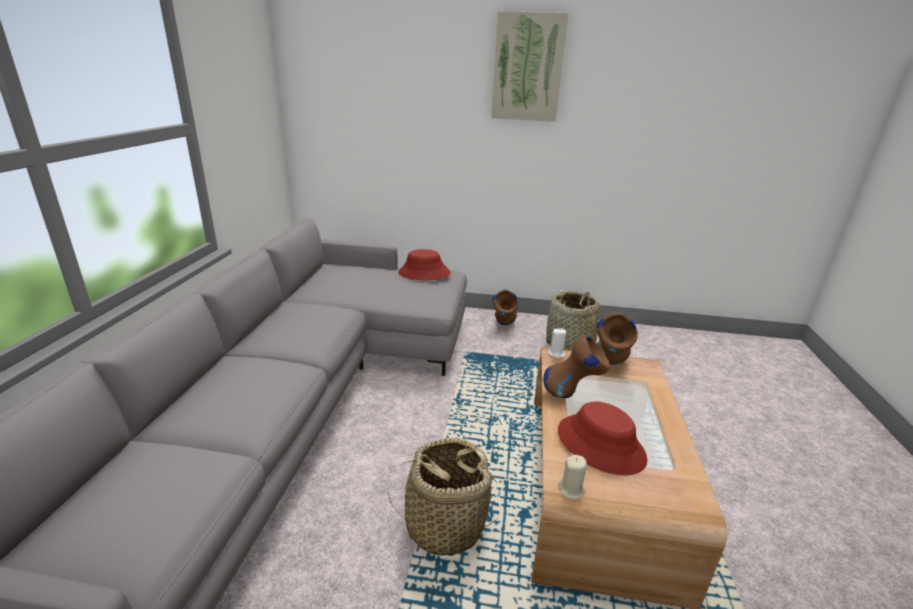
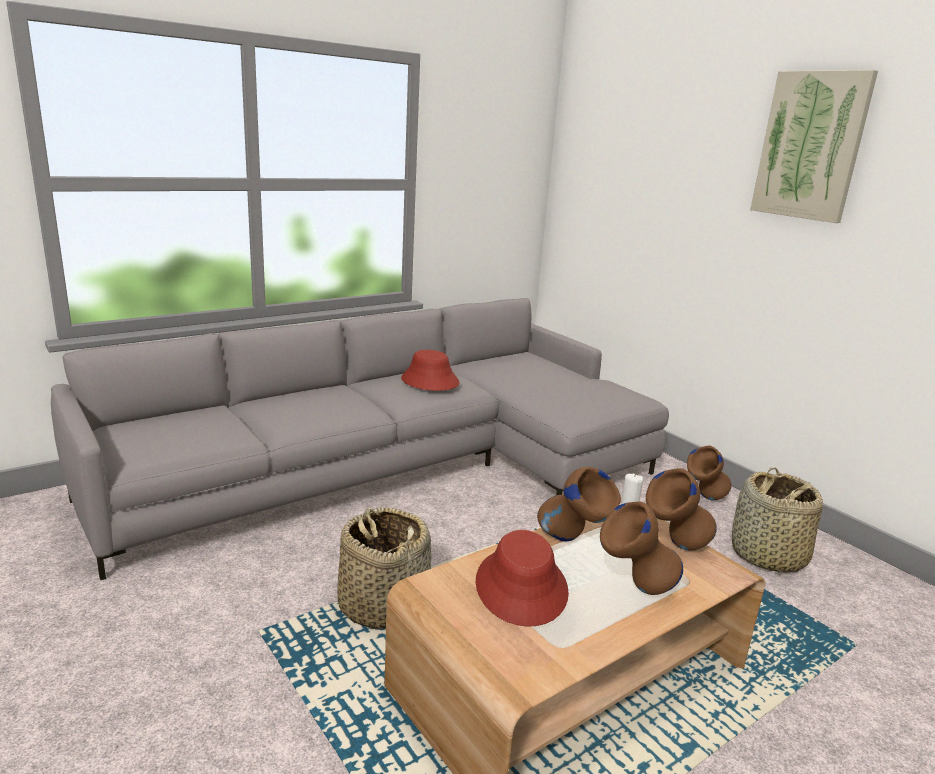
camera: 45 degrees right, 5 degrees down
red hat [398,249,451,280] -> red hat moved to [401,350,460,391]
beige candle [558,455,587,499] -> none
none -> brown vase [600,501,683,595]

